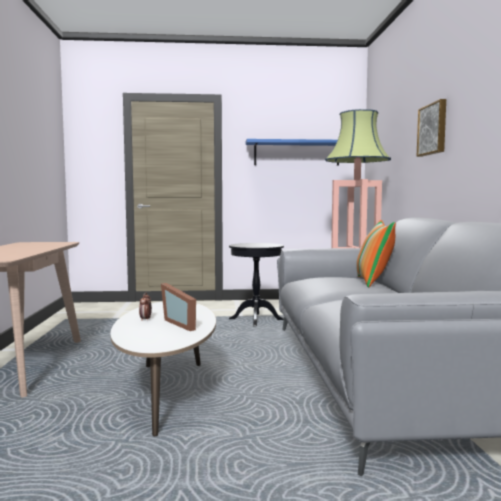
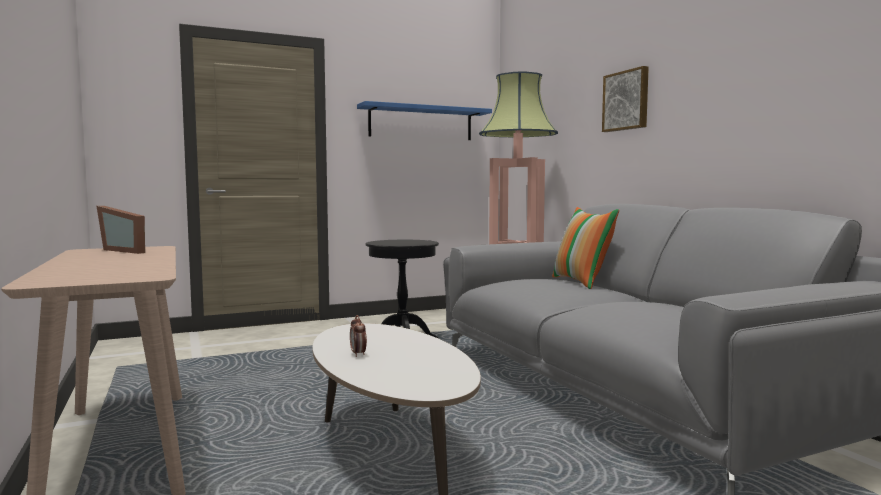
camera: 20 degrees left, 0 degrees up
picture frame [161,283,196,331] -> picture frame moved to [97,206,145,254]

